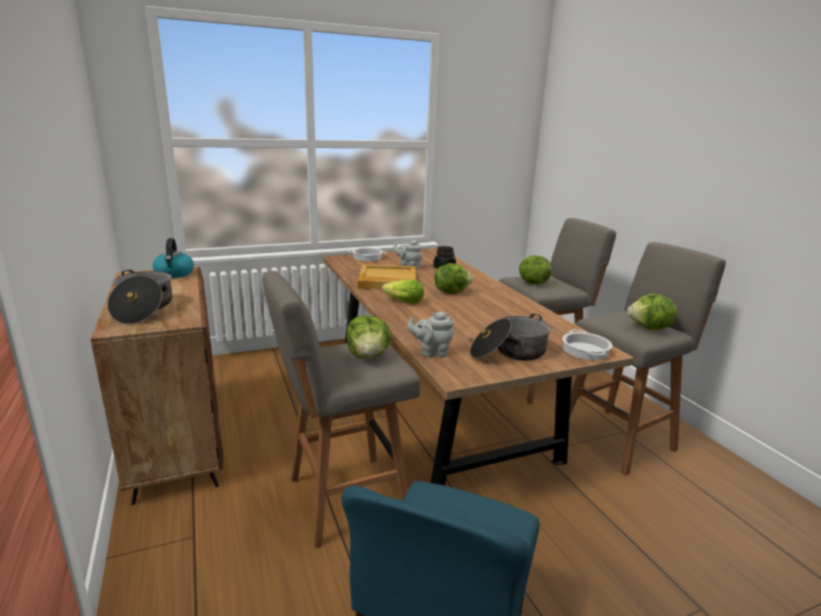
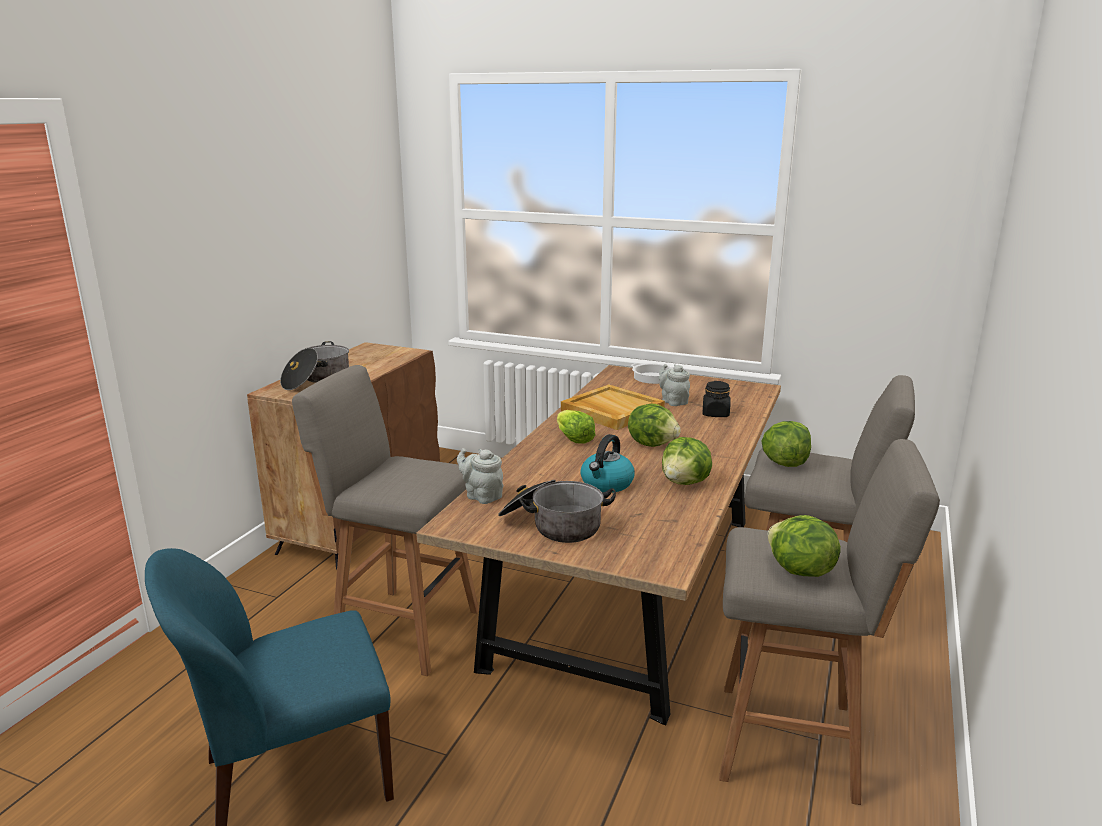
camera: 45 degrees right, 0 degrees up
kettle [153,238,194,278] -> kettle moved to [580,434,635,493]
lettuce [346,315,391,358] -> lettuce moved to [662,437,712,485]
cooking pot [562,329,613,360] -> none

